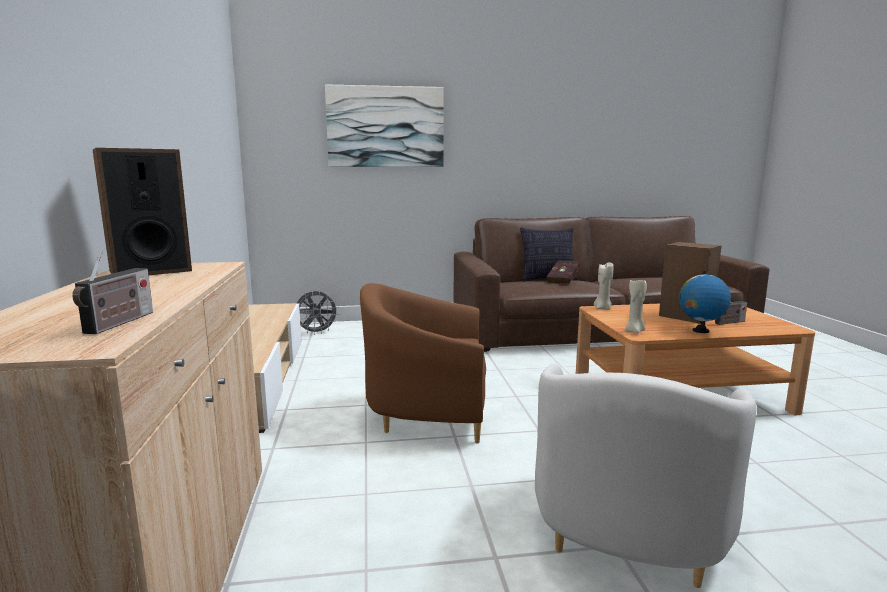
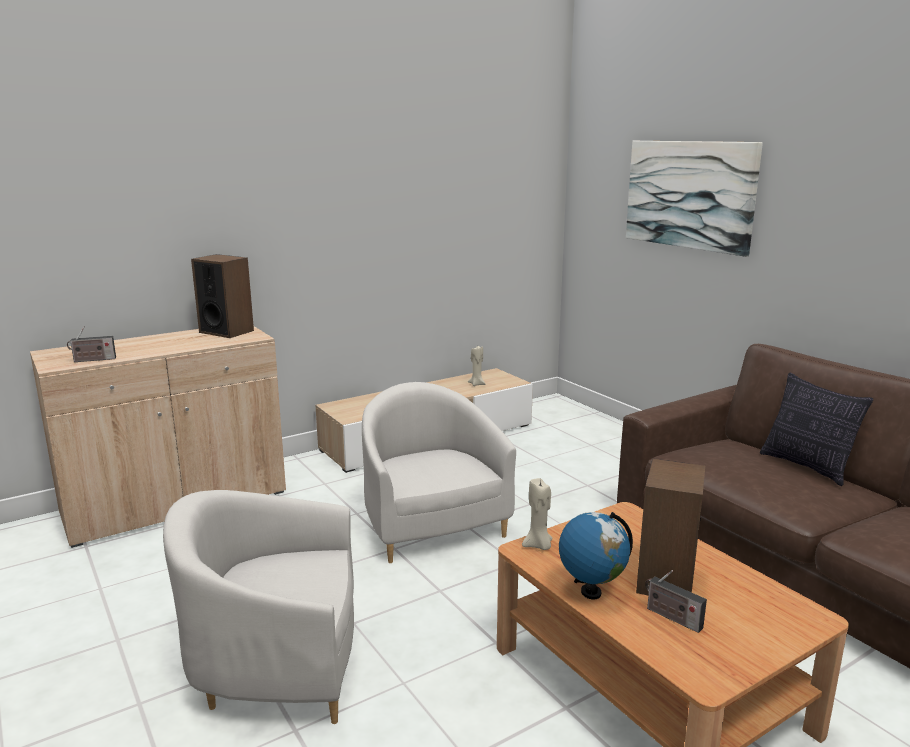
camera: 65 degrees right, 5 degrees up
grey fan [297,290,339,335] -> none
brown armchair [360,283,486,443] -> white armchair [362,382,516,563]
red book [547,260,580,283] -> none
beige candle [594,263,613,310] -> beige candle moved to [468,346,485,386]

